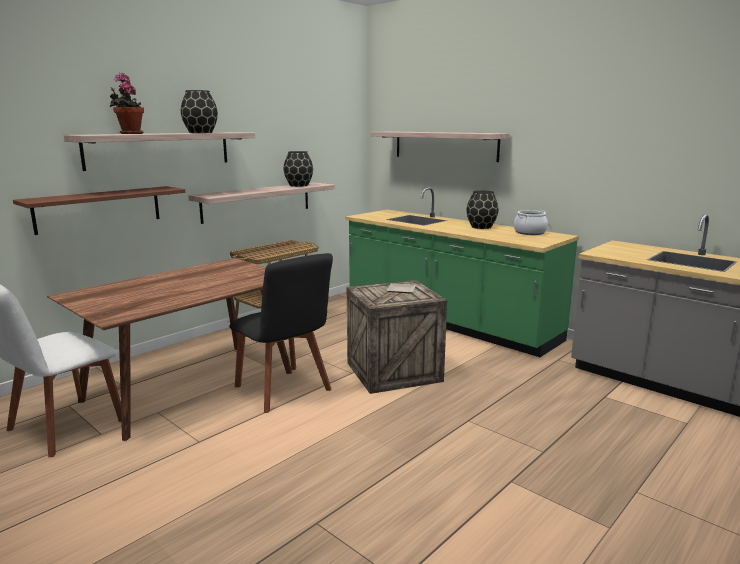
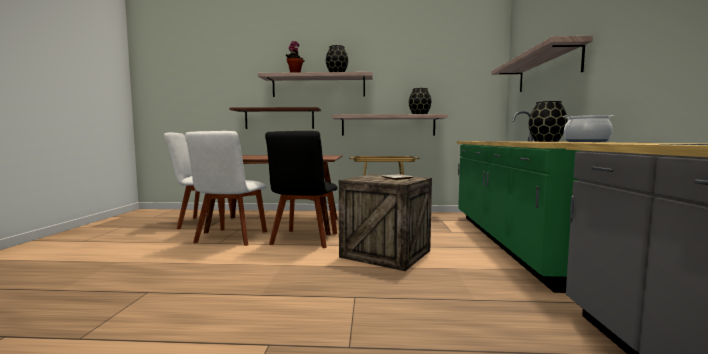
camera: 50 degrees right, 10 degrees down
none -> white chair [185,131,267,246]

